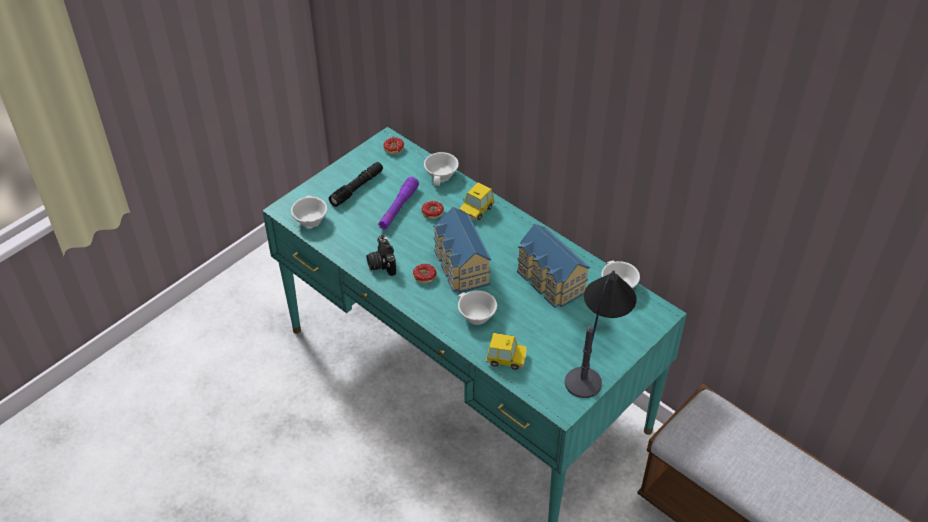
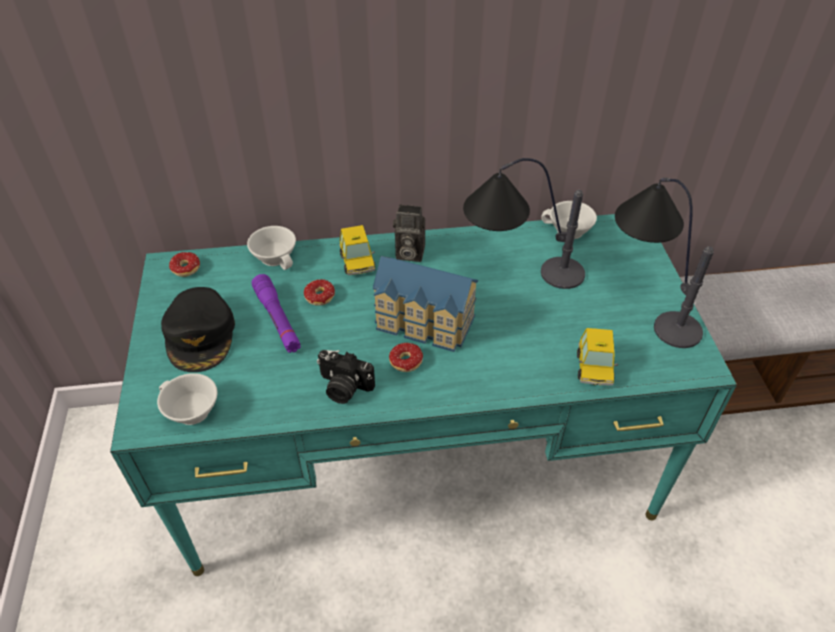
camera: 50 degrees left, 0 degrees up
black flashlight [329,162,383,207] -> black cap [161,287,235,372]
white cup [457,290,497,325] -> none
toy car [486,333,527,370] -> toy car turned 135 degrees clockwise [577,328,618,385]
toy house [517,224,590,308] -> table lamp [463,158,585,289]
none -> camera [393,204,425,262]

